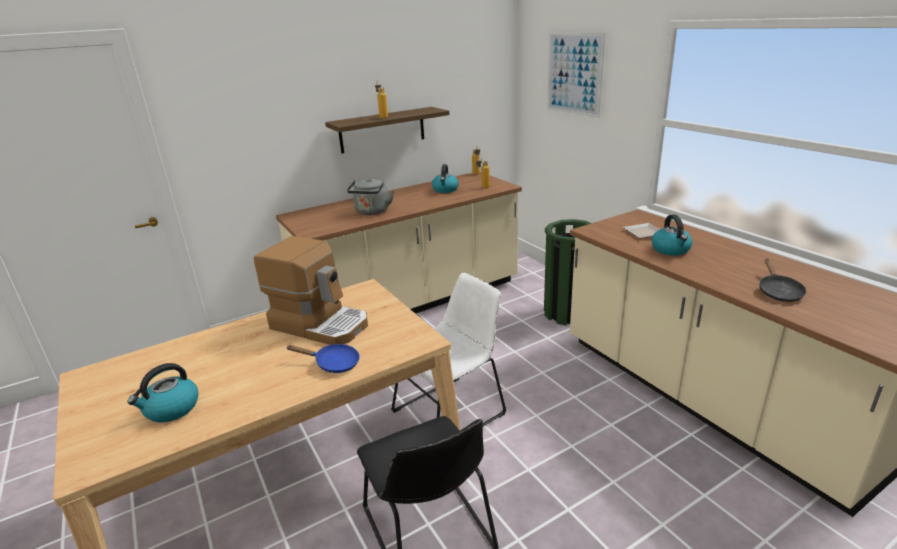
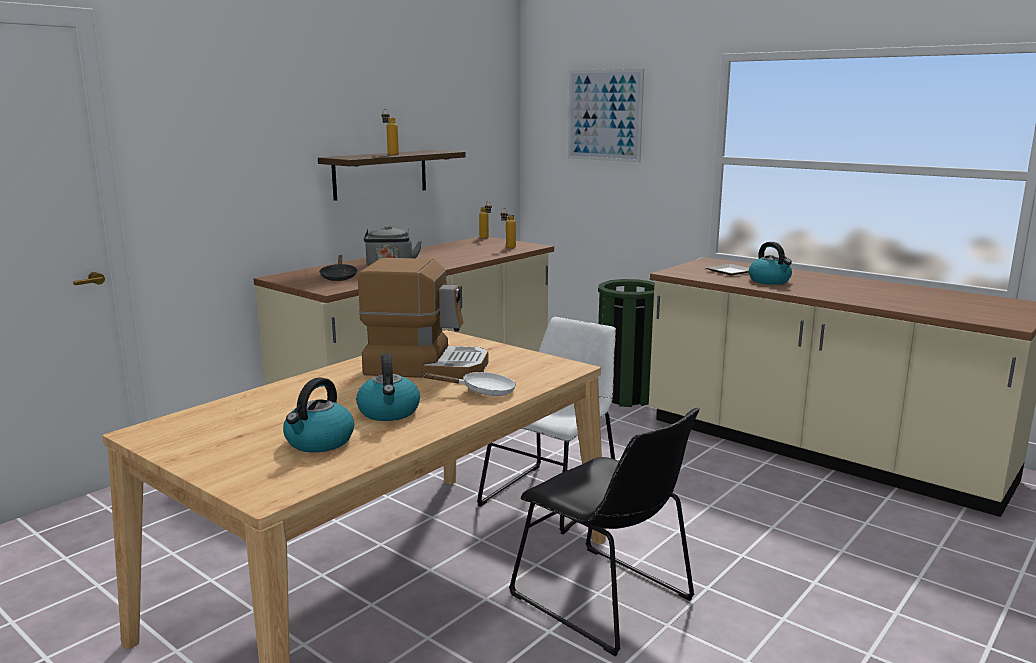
camera: 20 degrees left, 10 degrees down
blue frying pan [286,344,360,373] -> white frying pan [424,372,516,396]
kettle [432,164,459,193] -> kettle moved to [356,353,420,421]
black frying pan [759,259,806,302] -> black frying pan moved to [319,255,358,281]

